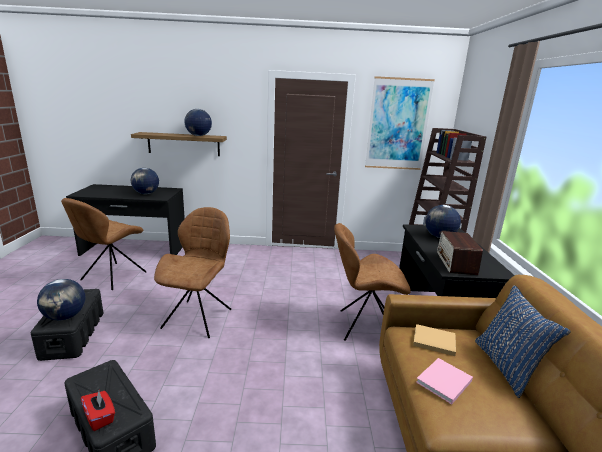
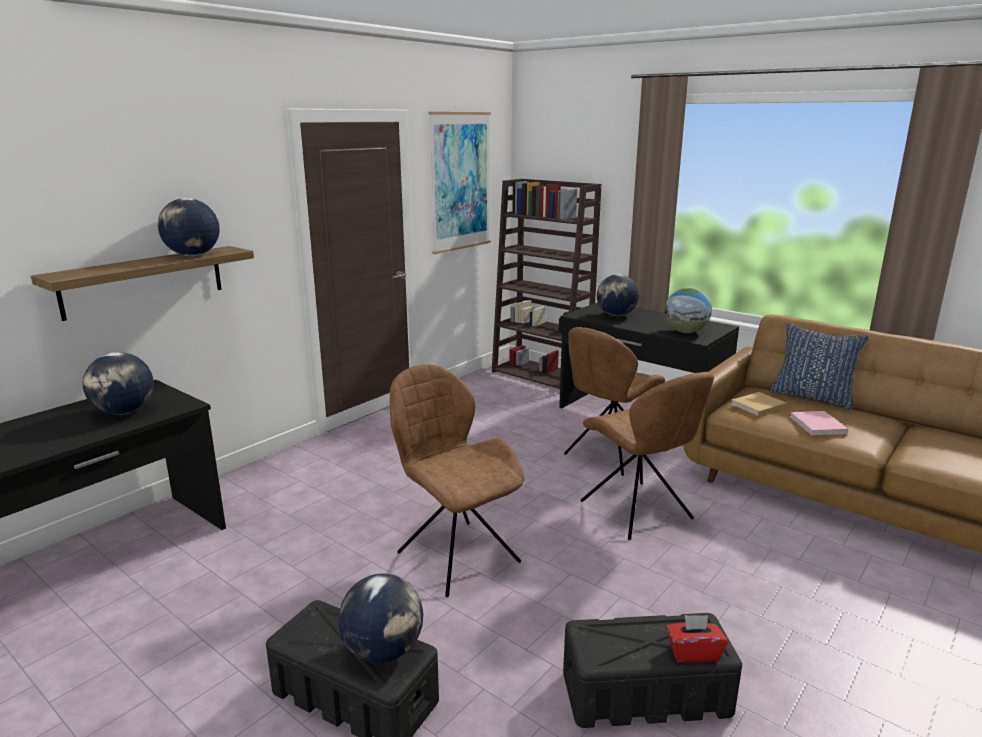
camera: 50 degrees left, 0 degrees up
brown chair [61,198,147,290] -> brown chair moved to [580,372,714,540]
radio [437,231,483,275] -> globe [665,288,712,333]

